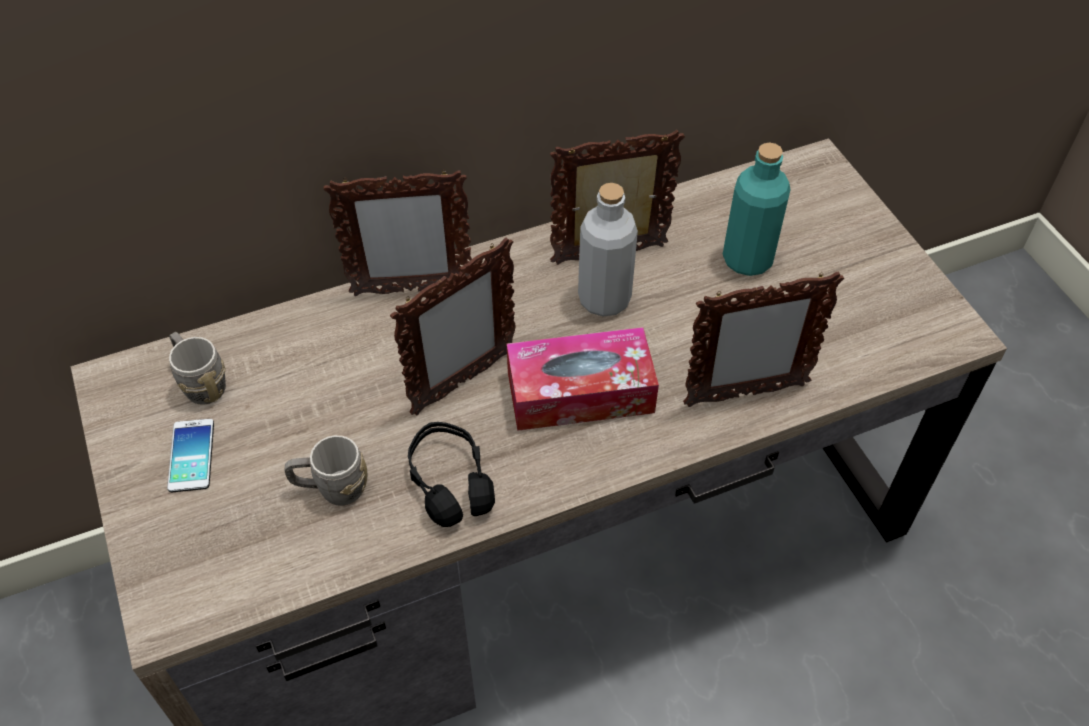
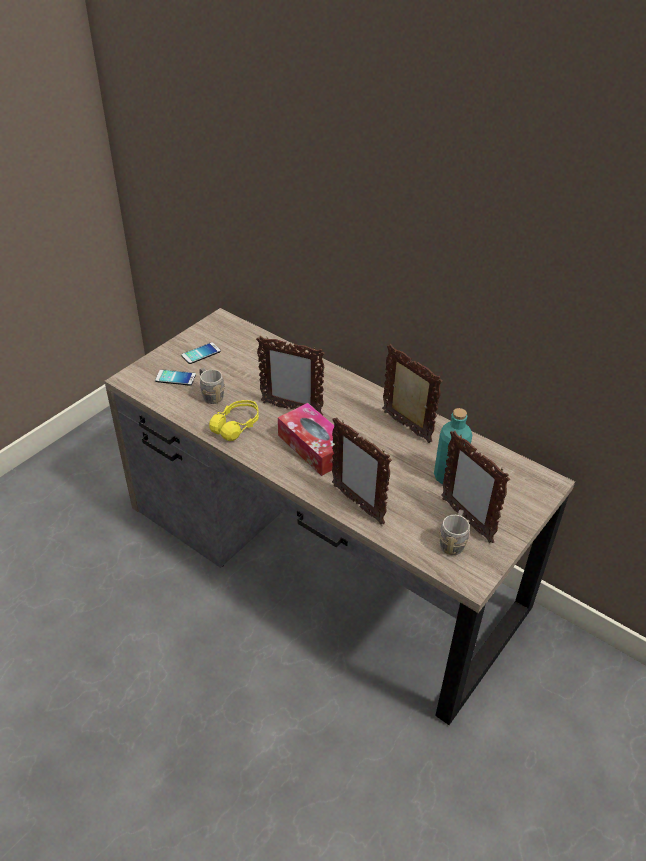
camera: 60 degrees right, 10 degrees down
grey mug [169,332,226,405] -> grey mug moved to [439,509,470,555]
picture frame [324,169,472,296] -> picture frame moved to [441,431,510,543]
black headphones [408,422,495,527] -> yellow headphones [209,400,259,441]
grey bottle [578,183,638,317] -> none
none -> phone [155,369,196,386]

